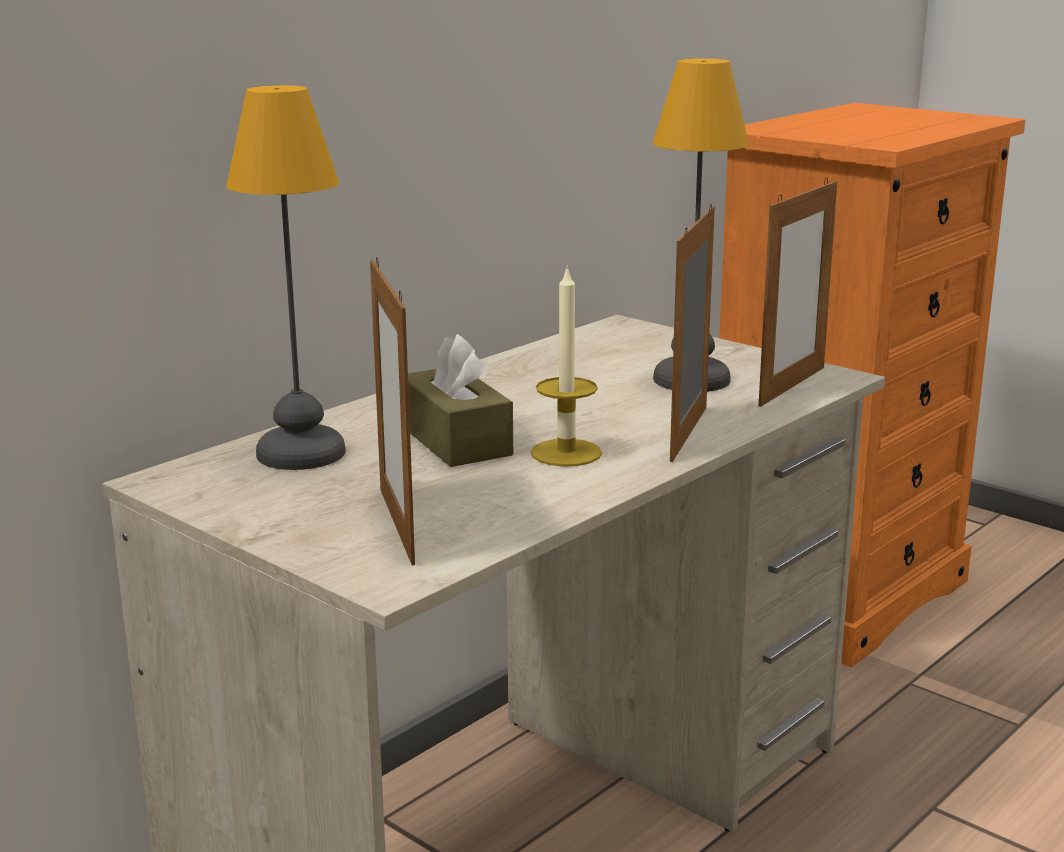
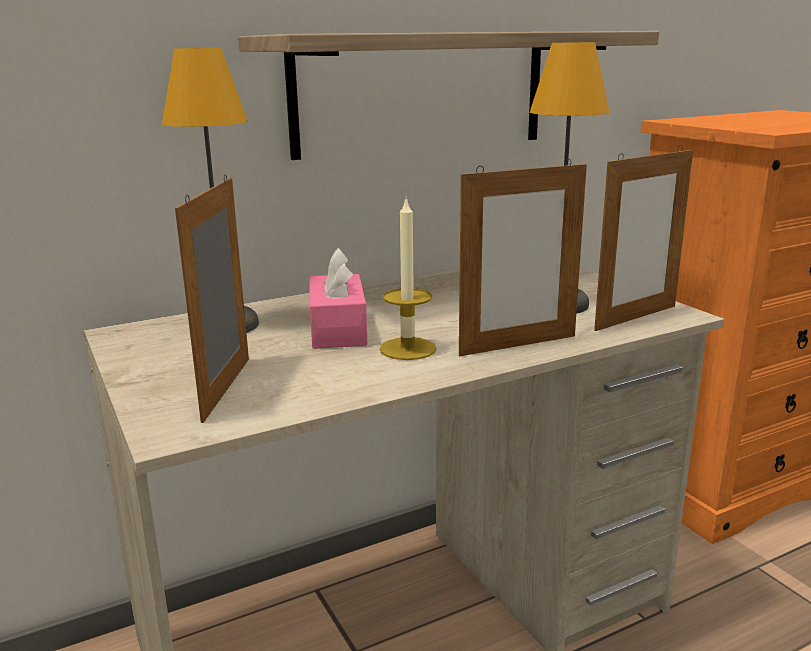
camera: 20 degrees right, 0 degrees up
brown tissue box [408,334,513,467] -> pink tissue box [309,248,368,349]
picture frame [670,204,715,462] -> picture frame turned 150 degrees counterclockwise [459,159,587,356]
none -> shelf [238,31,659,160]

